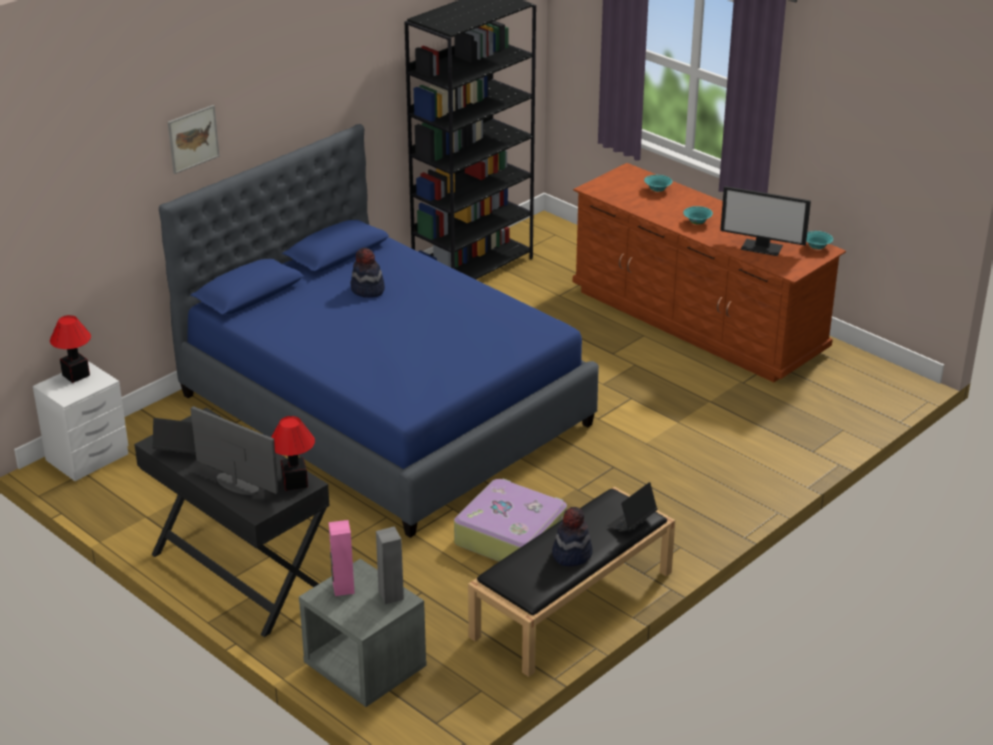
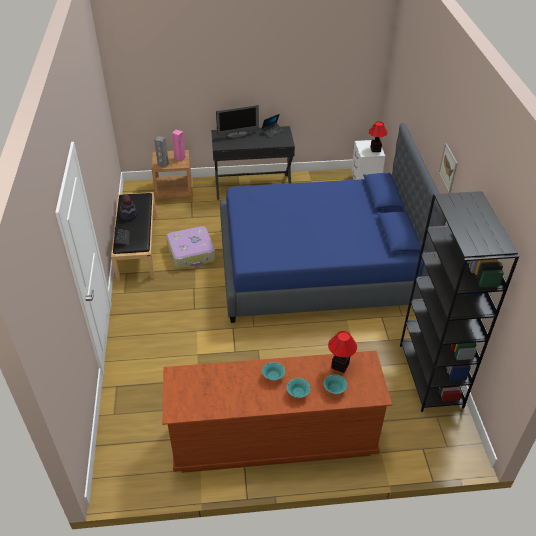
camera: 130 degrees right, 10 degrees up
picture [168,105,220,174] -> picture moved to [439,143,458,193]
table lamp [271,416,315,491] -> table lamp moved to [328,331,357,373]
grey nightstand [299,559,426,707] -> brown nightstand [152,150,192,198]
hat [351,248,385,298] -> none
monitor [720,186,811,256] -> none
turquoise bowl [806,231,833,250] -> turquoise bowl moved to [287,378,311,398]

